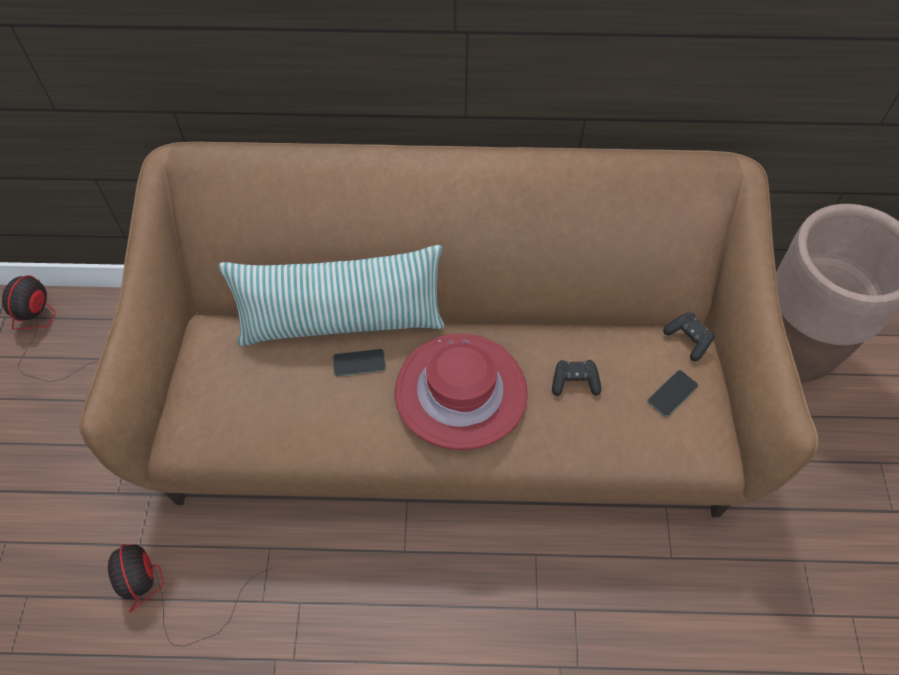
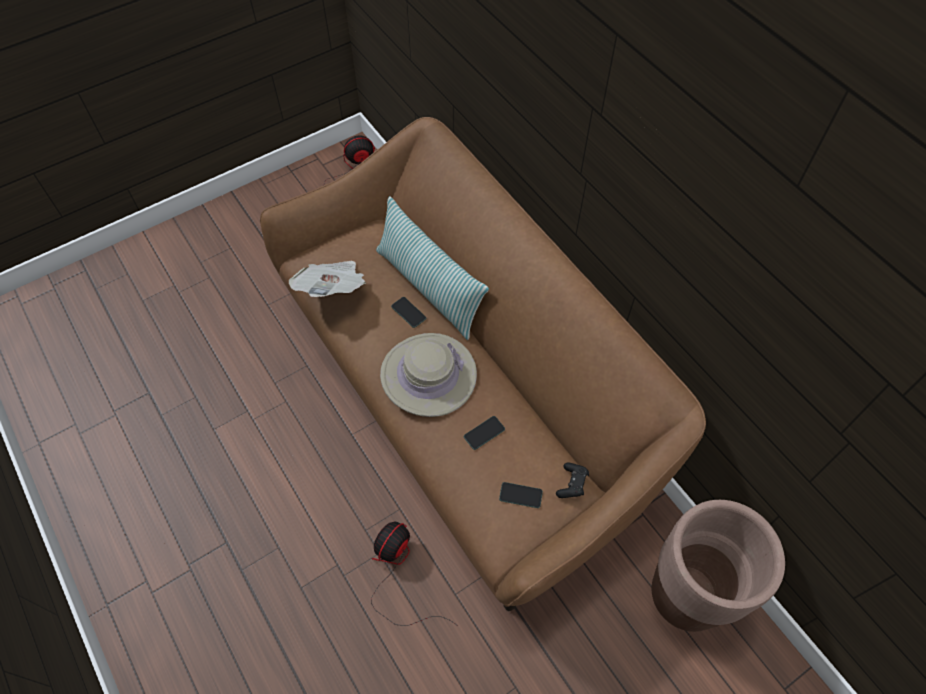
camera: 55 degrees right, 0 degrees up
fan [108,544,272,646] -> fan moved to [371,522,458,626]
red hat [395,334,528,450] -> beige hat [380,333,477,417]
black game controller [552,360,601,396] -> phone [464,416,505,450]
none -> newspaper [289,261,366,297]

